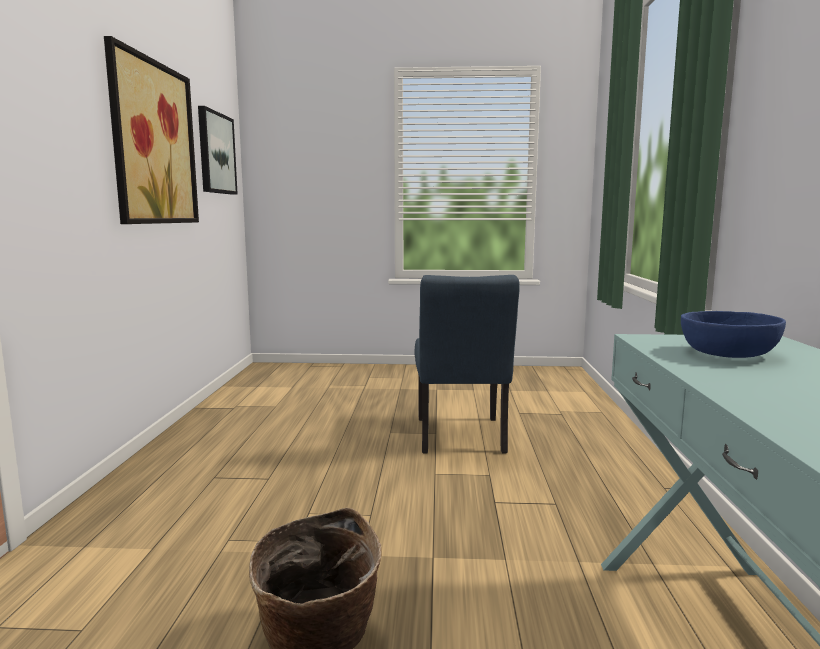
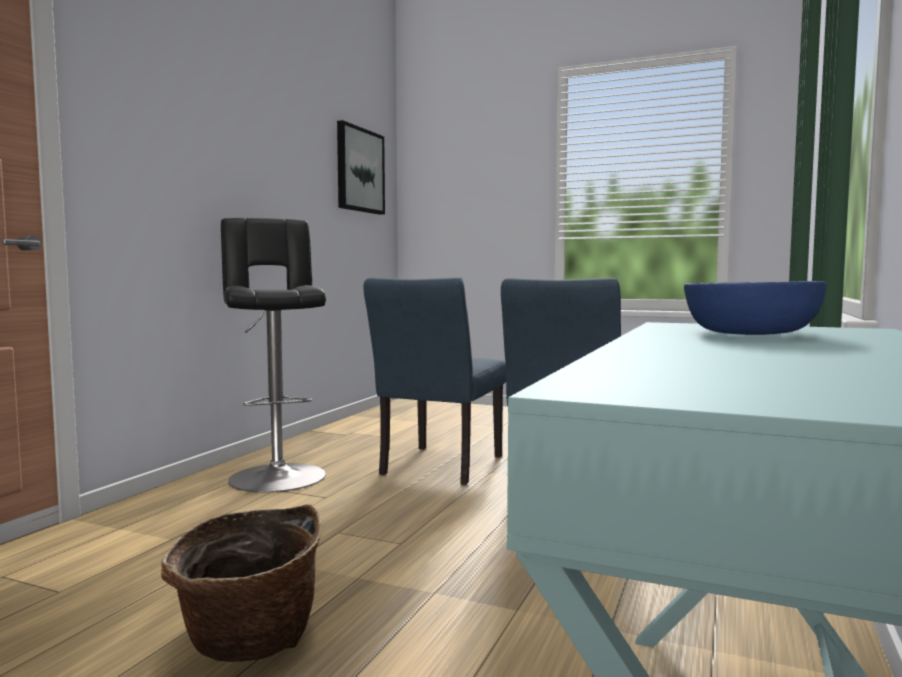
camera: 20 degrees right, 5 degrees down
picture [104,36,199,224] -> none
none -> black stool [221,218,326,492]
none -> blue chair [364,277,506,485]

